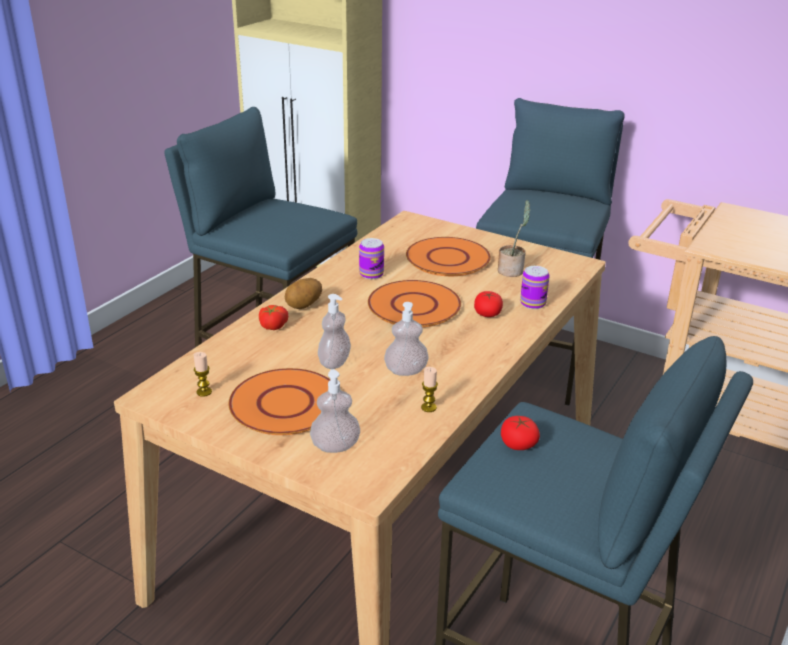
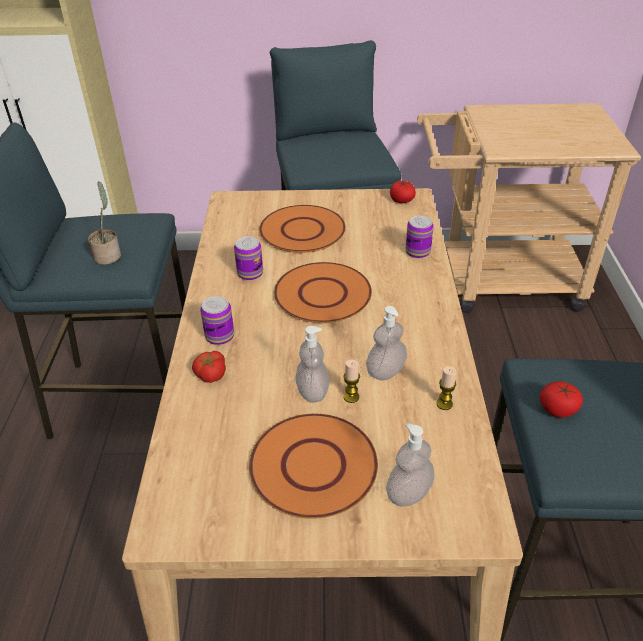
camera: 30 degrees left, 10 degrees up
candle [194,352,212,397] -> candle moved to [343,360,360,403]
potato [285,278,322,309] -> can [200,296,234,345]
tomato [474,291,503,317] -> tomato moved to [390,181,416,203]
potted plant [498,200,530,277] -> potted plant moved to [88,181,121,265]

